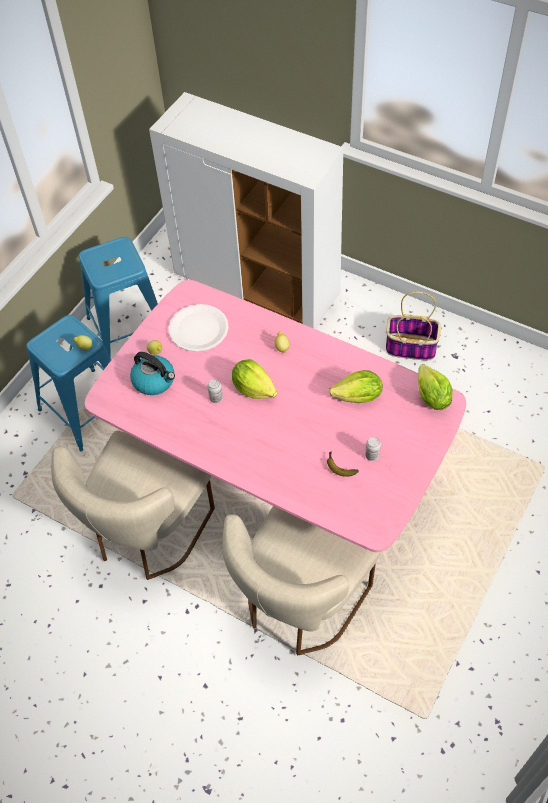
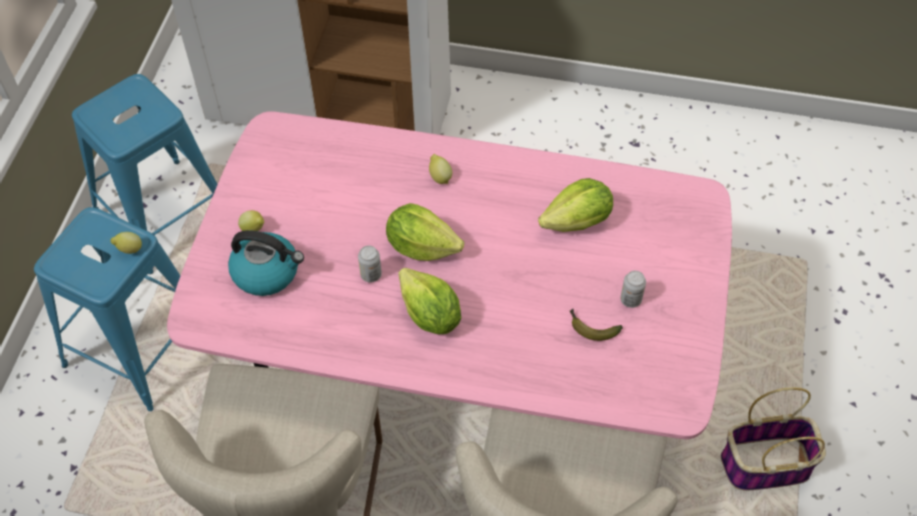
camera: 20 degrees left, 0 degrees up
white plate [168,304,229,352] -> none
basket [386,292,441,361] -> basket moved to [721,387,826,490]
lettuce [418,364,453,410] -> lettuce moved to [398,268,461,334]

